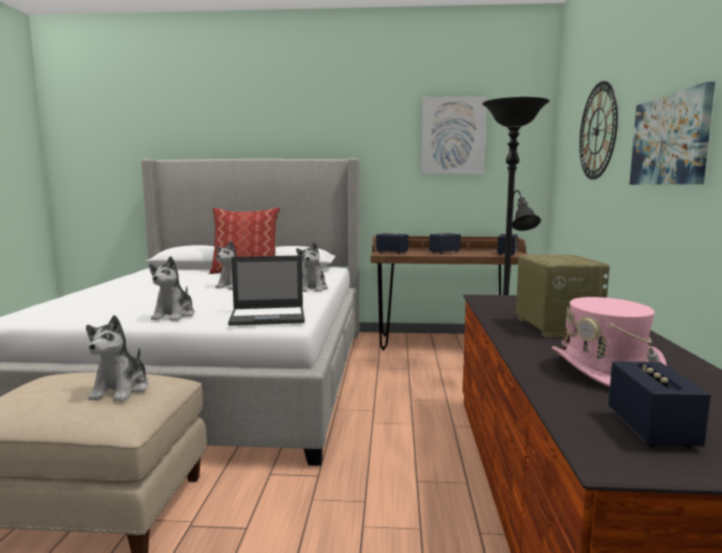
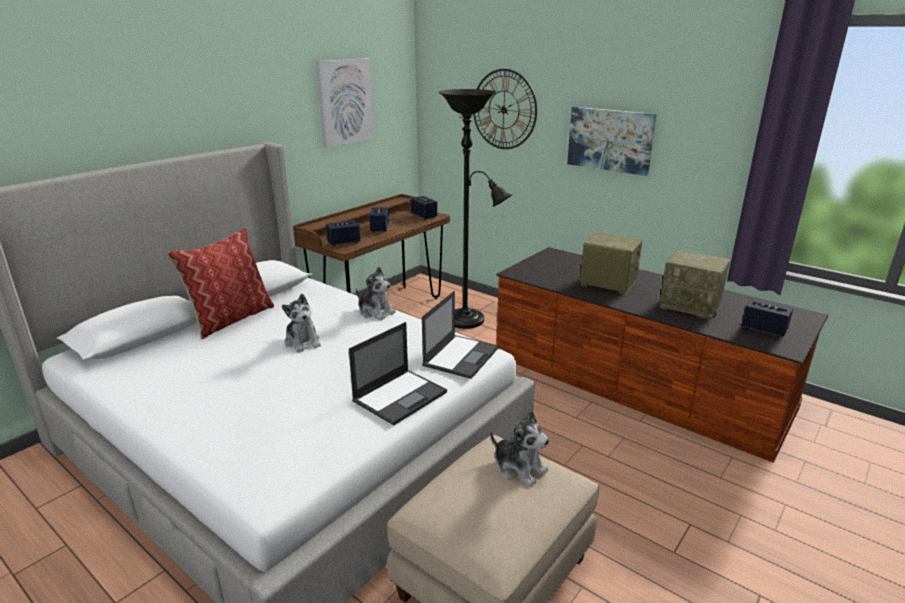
camera: 55 degrees left, 15 degrees up
plush toy [149,256,195,321] -> laptop [349,322,447,425]
pink hat [552,297,667,387] -> radio [659,250,730,320]

